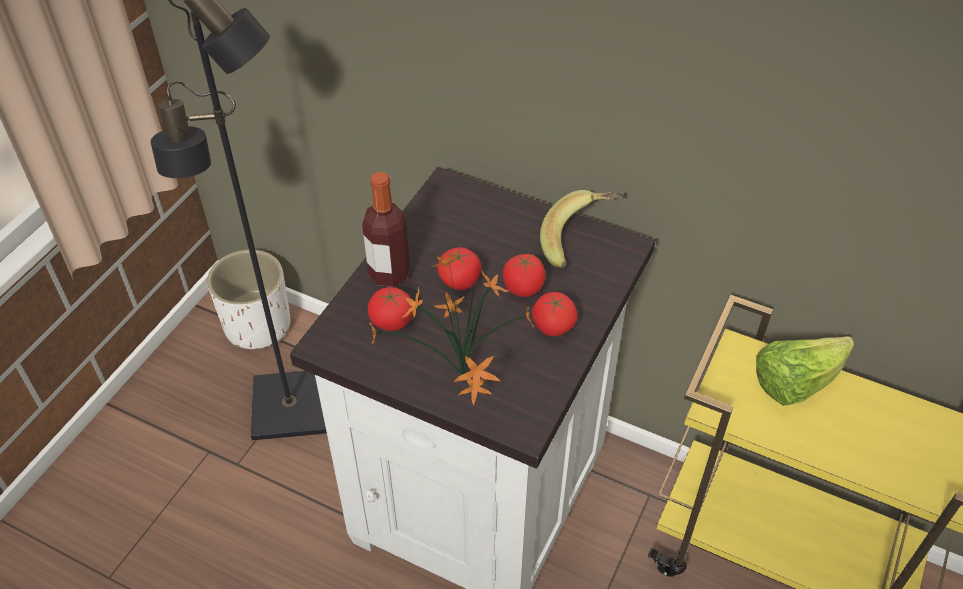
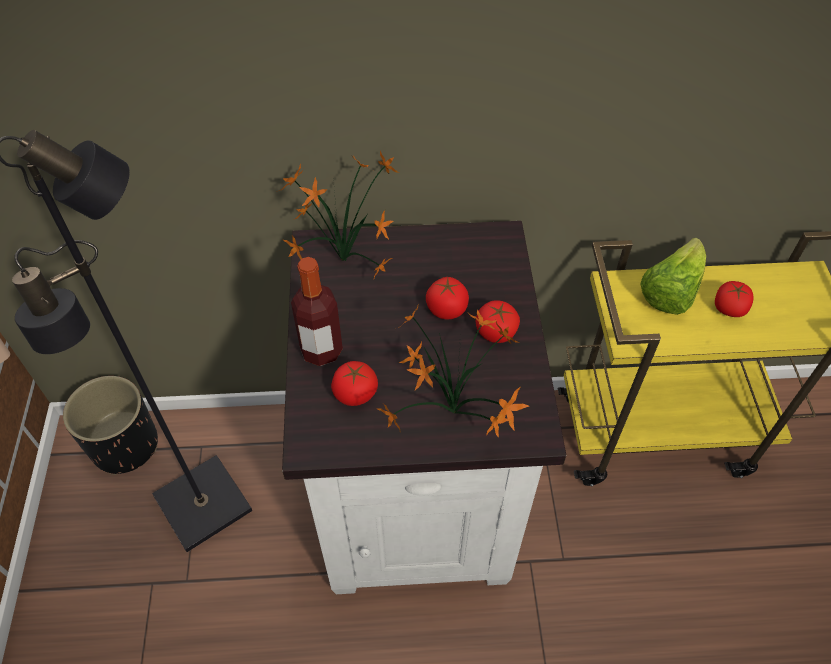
camera: 30 degrees left, 5 degrees up
white planter [207,250,290,349] -> black planter [63,376,158,475]
tomato [437,247,482,290] -> tomato moved to [715,281,754,317]
banana [540,190,623,268] -> none
none -> potted plant [279,151,399,278]

